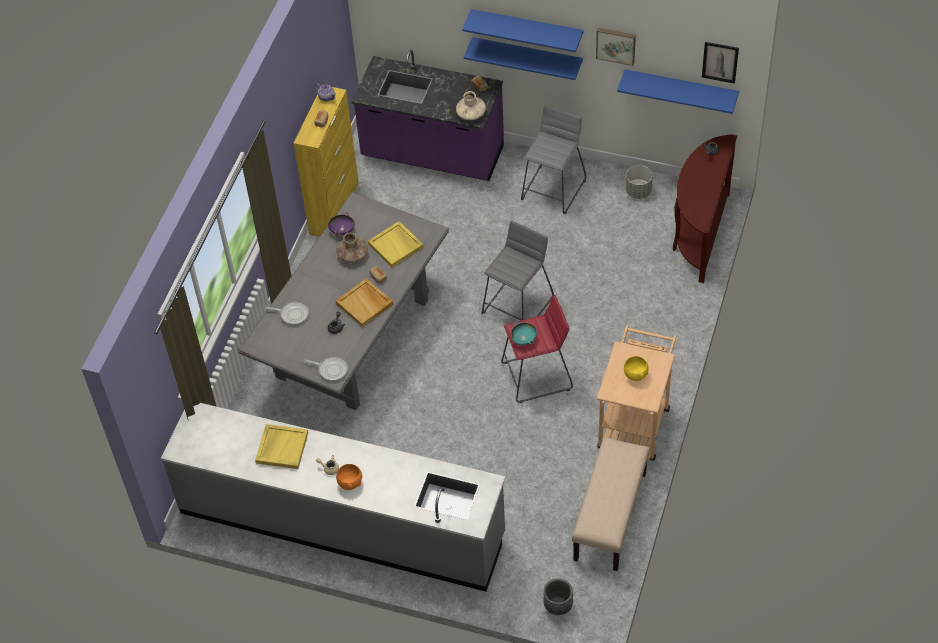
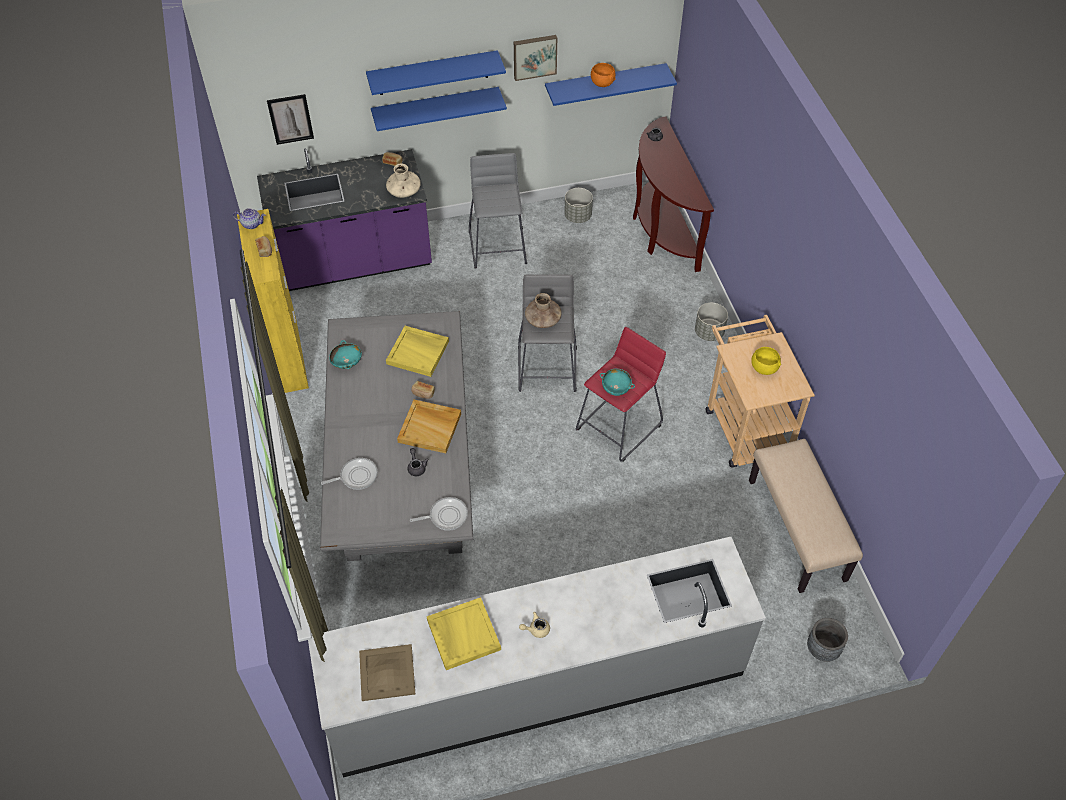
camera: 35 degrees left, 0 degrees up
purple bowl [328,212,355,236] -> turquoise bowl [329,340,362,369]
brown vase [336,232,368,263] -> brown vase moved to [525,293,561,328]
orange bowl [336,464,362,490] -> orange bowl moved to [591,63,616,87]
picture [702,42,739,84] -> picture moved to [267,94,314,145]
none -> beige tray [359,644,415,701]
none -> grey planter [695,303,728,341]

